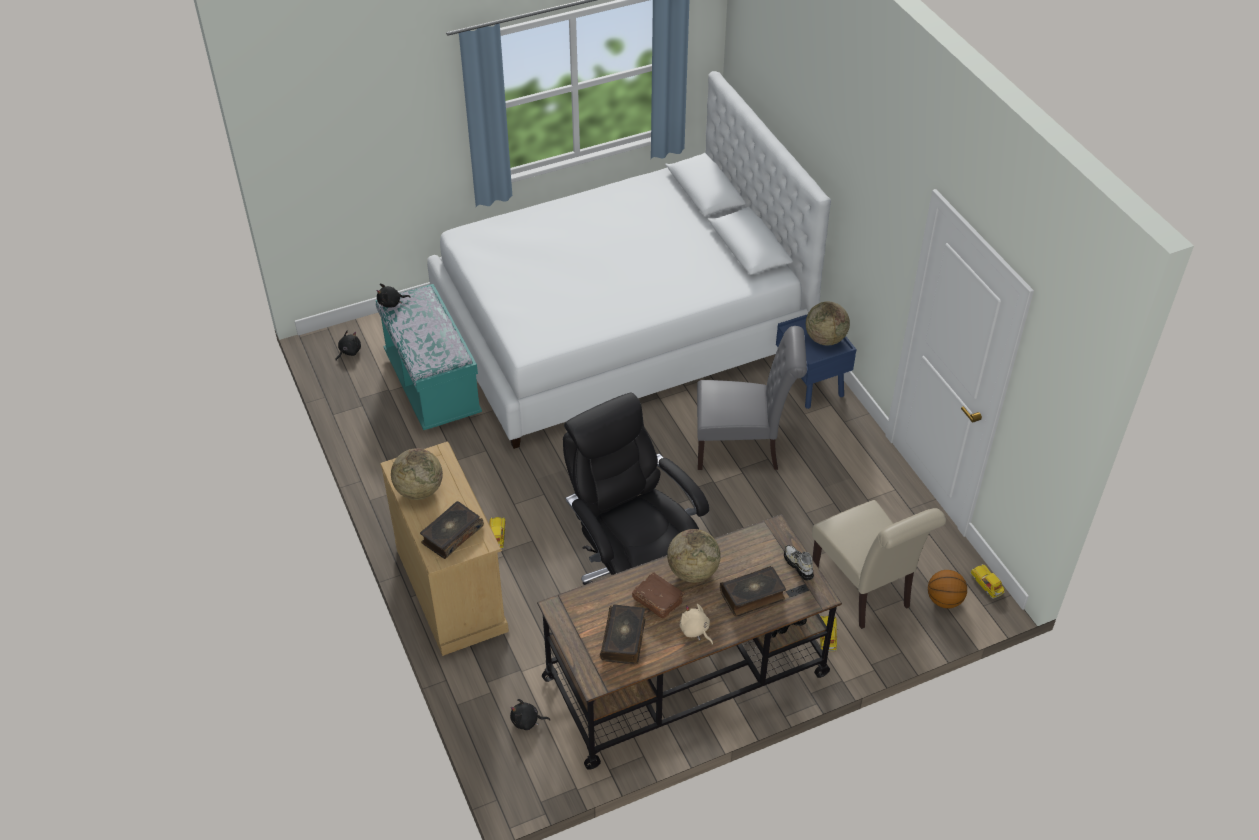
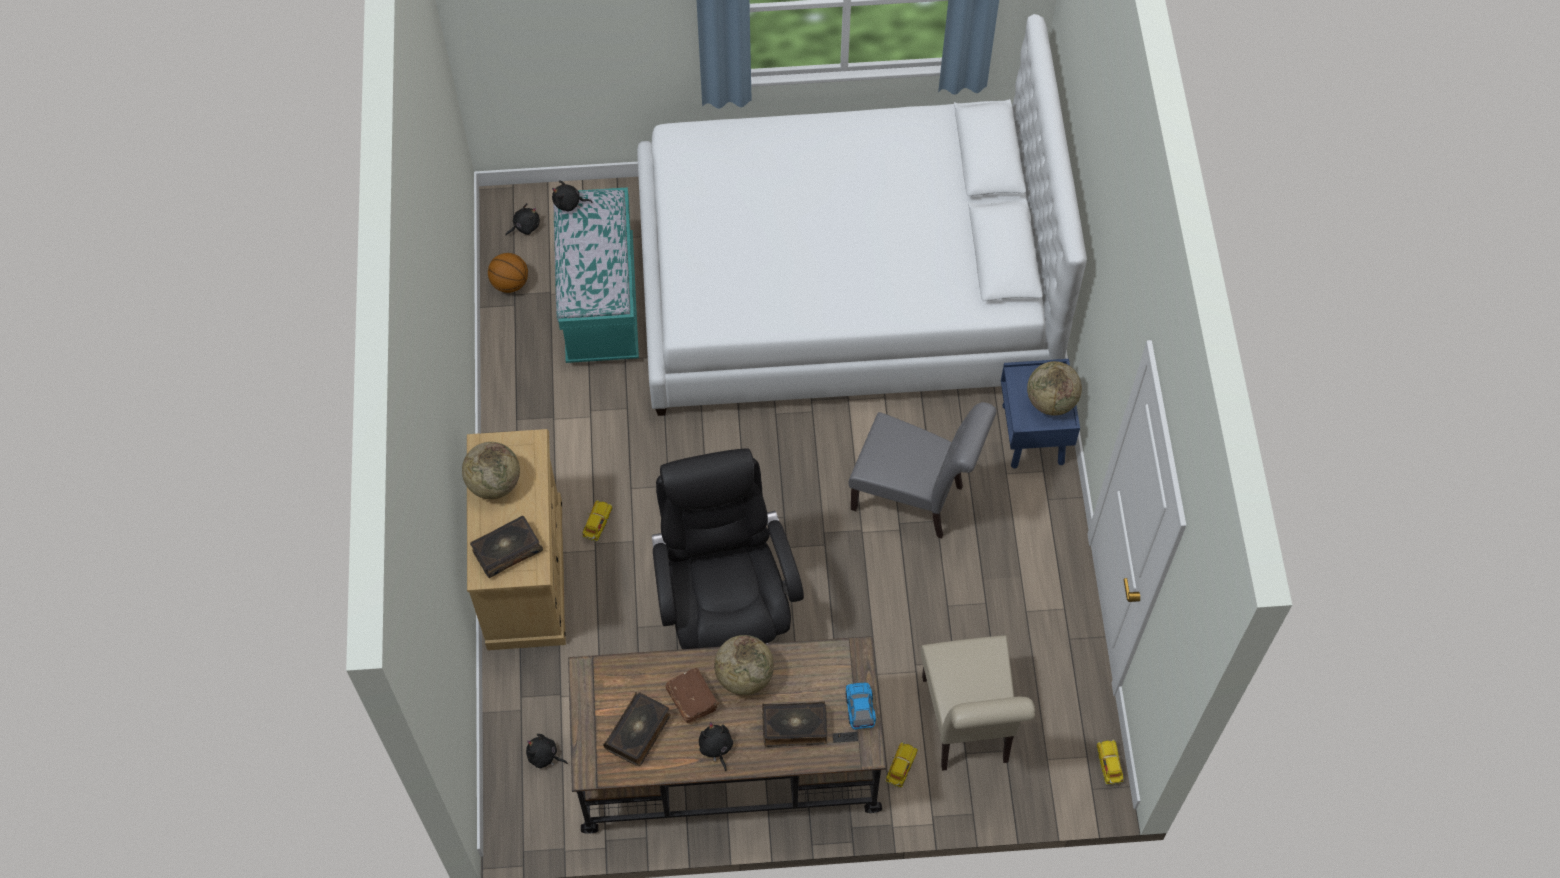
camera: 20 degrees right, 15 degrees up
beige plush toy [680,604,713,645] -> black plush toy [699,722,733,771]
shoe [784,545,814,581] -> toy car [845,683,876,730]
basketball [928,570,967,608] -> basketball moved to [488,253,528,293]

